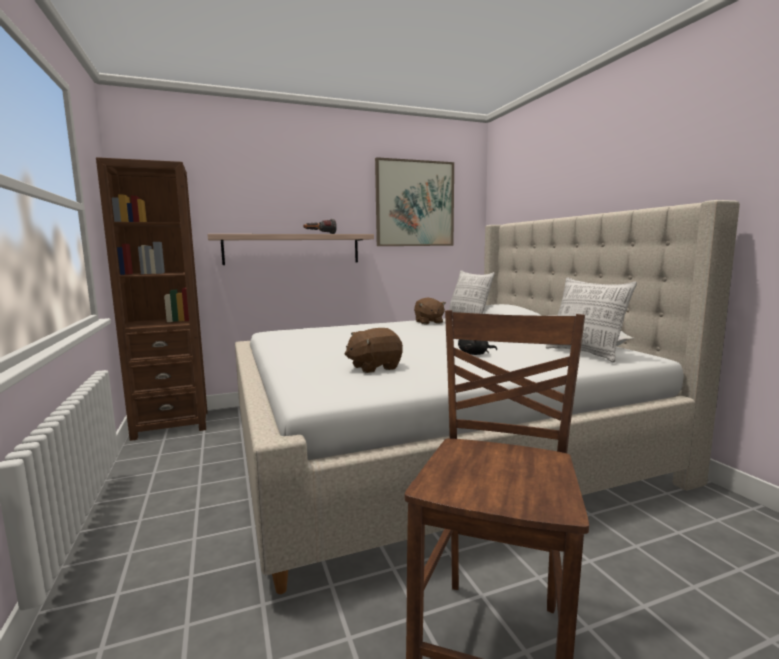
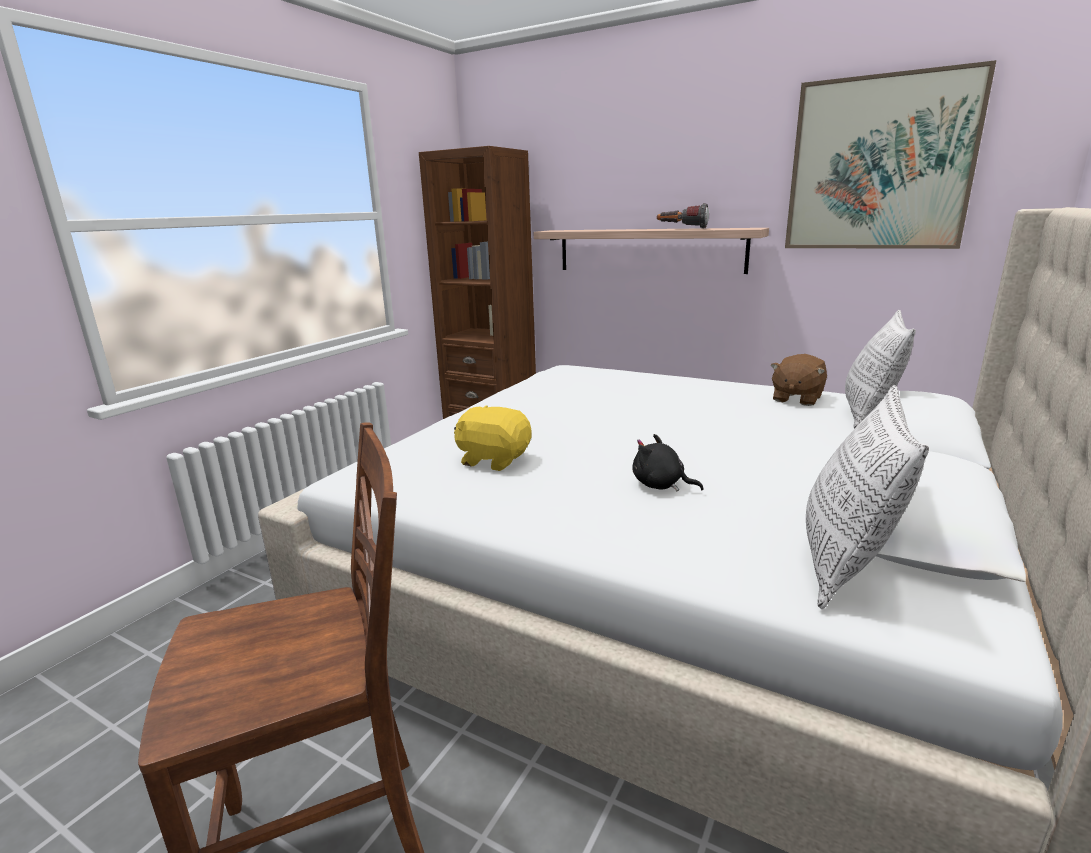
camera: 50 degrees right, 10 degrees up
brown plush toy [344,328,403,373] -> yellow plush toy [454,405,532,471]

